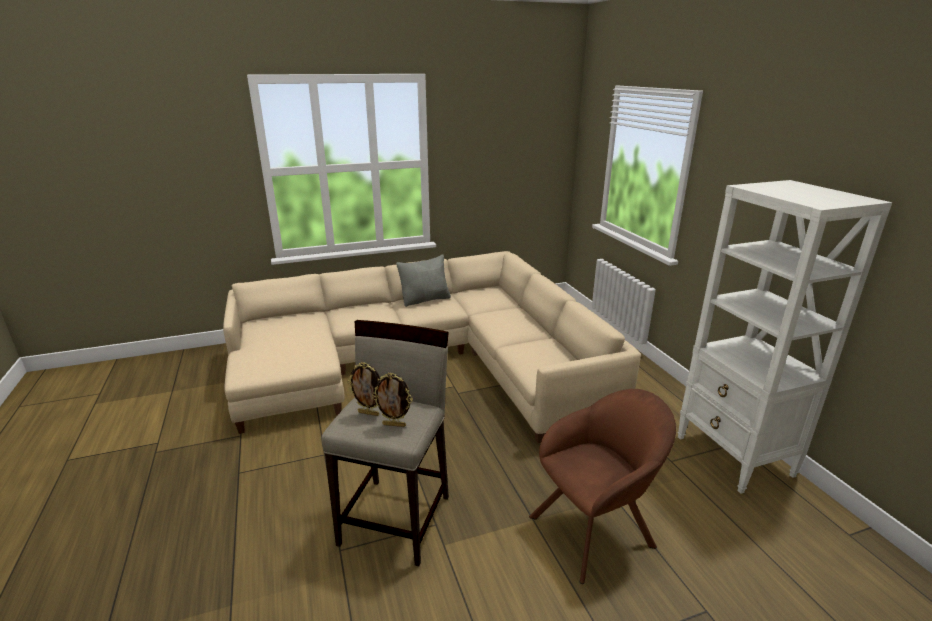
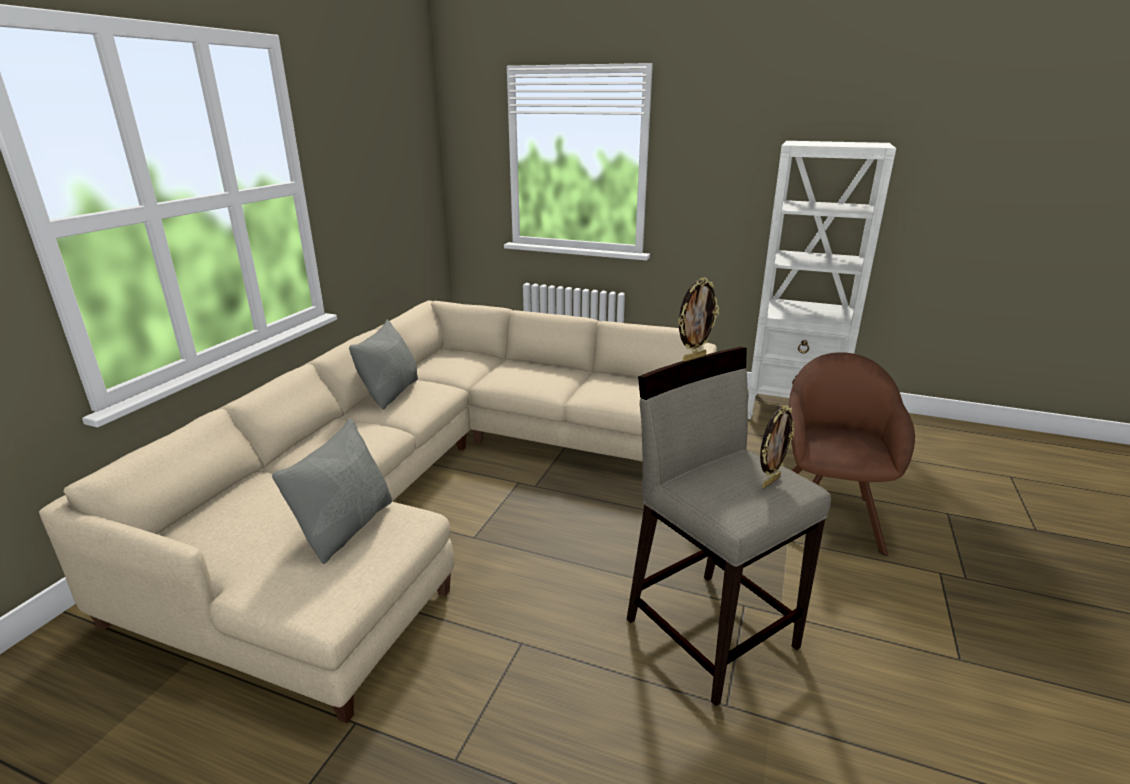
camera: 50 degrees left, 0 degrees up
picture frame [347,362,380,416] -> picture frame moved to [678,277,719,362]
none -> grey pillow [272,418,392,564]

